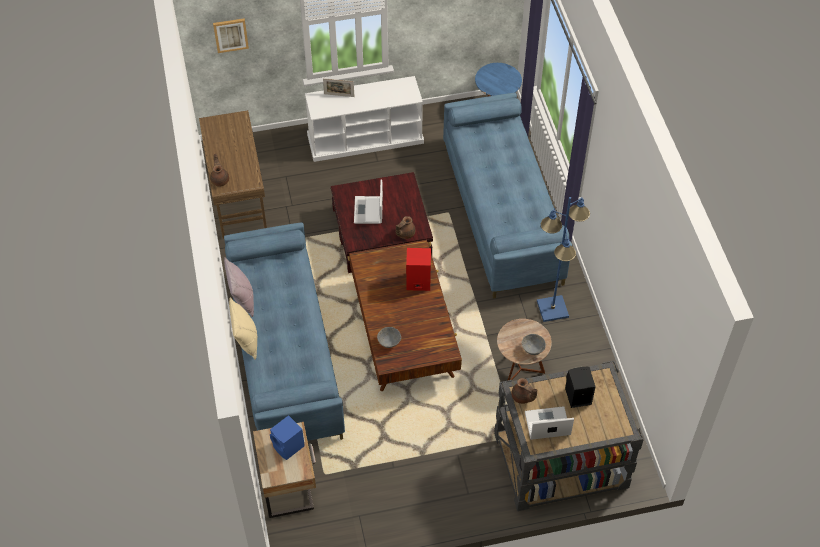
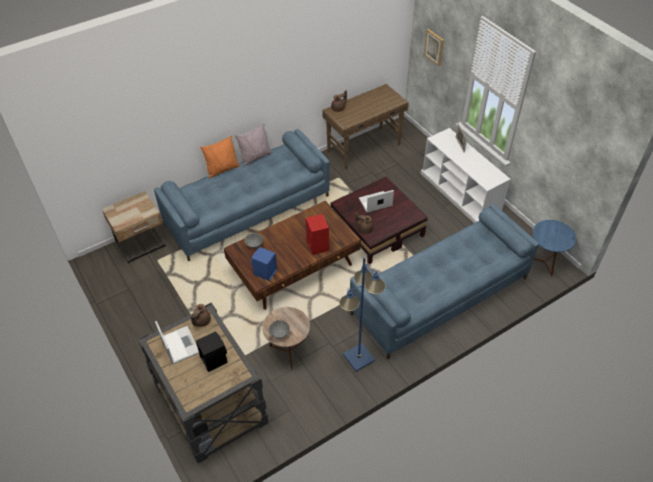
camera: 70 degrees right, 5 degrees down
beige pillow [229,298,257,360] -> orange pillow [200,136,240,179]
blue speaker [270,415,305,460] -> blue speaker moved to [251,247,277,281]

